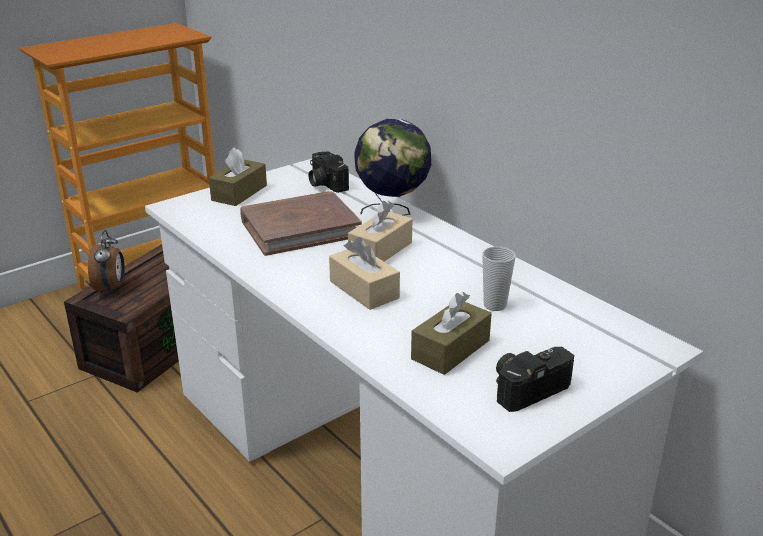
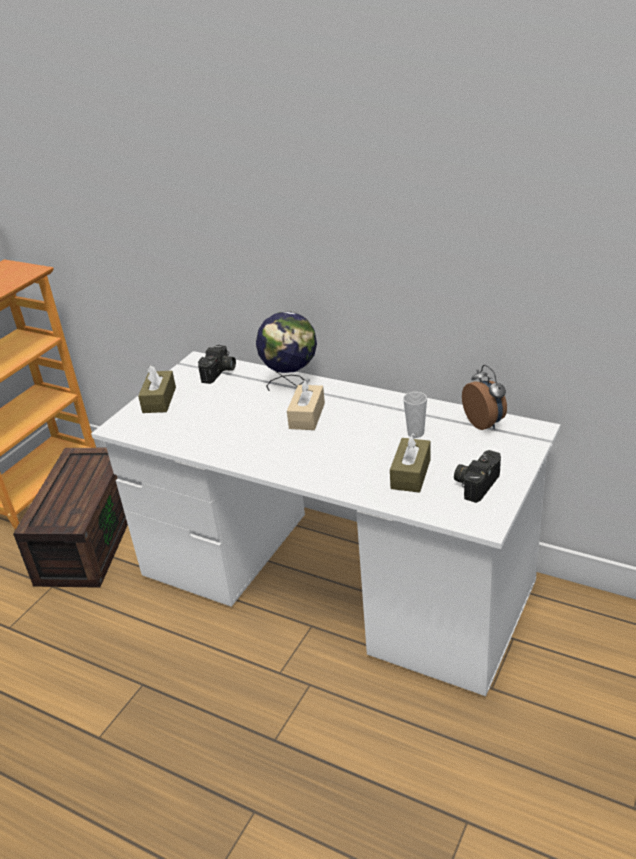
camera: 20 degrees left, 5 degrees up
alarm clock [88,230,125,294] -> alarm clock moved to [462,365,507,430]
brown book [240,191,362,256] -> none
camera [308,152,349,193] -> camera turned 105 degrees counterclockwise [198,345,236,384]
beige tissue box [329,237,400,310] -> none

